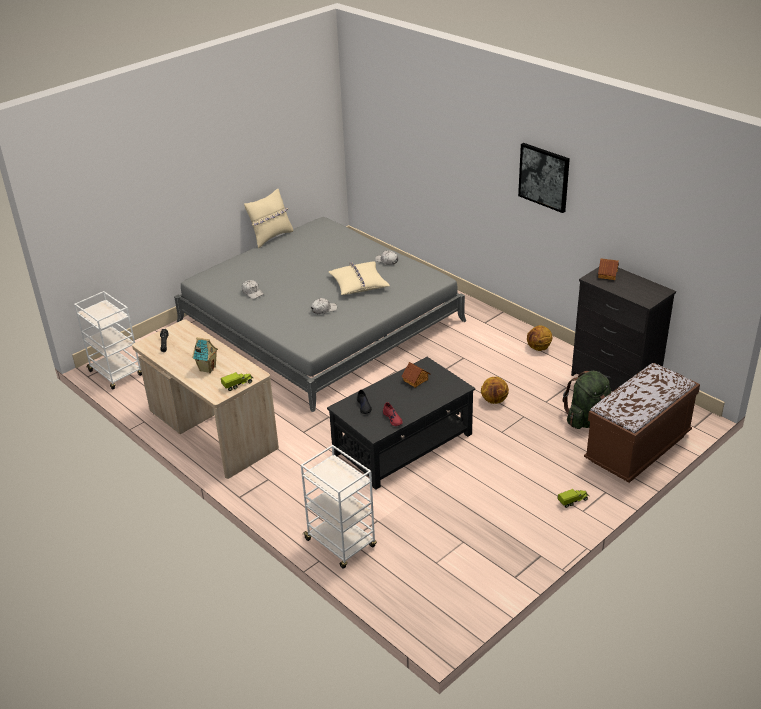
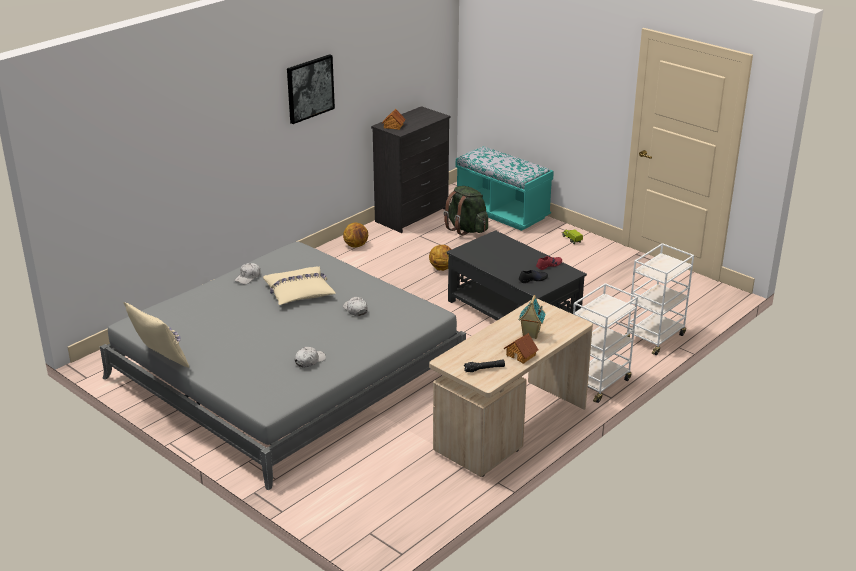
camera: 95 degrees left, 5 degrees down
white cart [74,291,142,390] -> white cart moved to [573,283,638,403]
toy truck [221,372,254,391] -> none
toy house [401,362,430,388] -> toy house moved to [504,333,539,364]
brown bench [584,363,700,483] -> turquoise bench [456,146,554,231]

